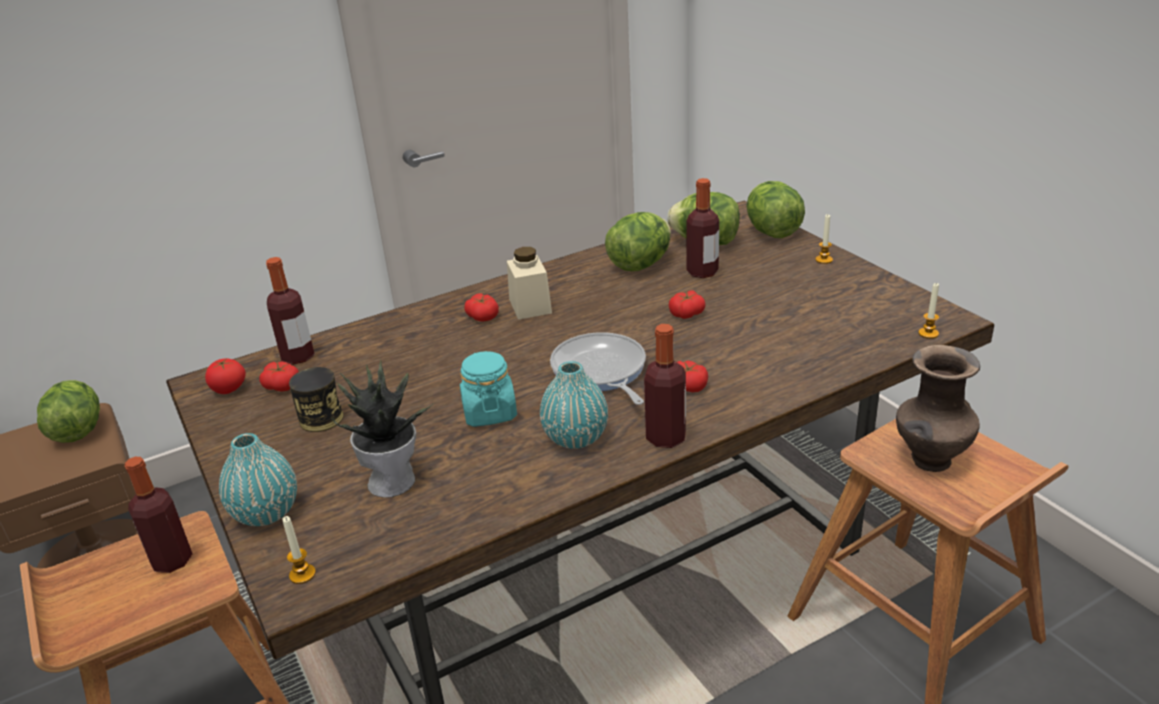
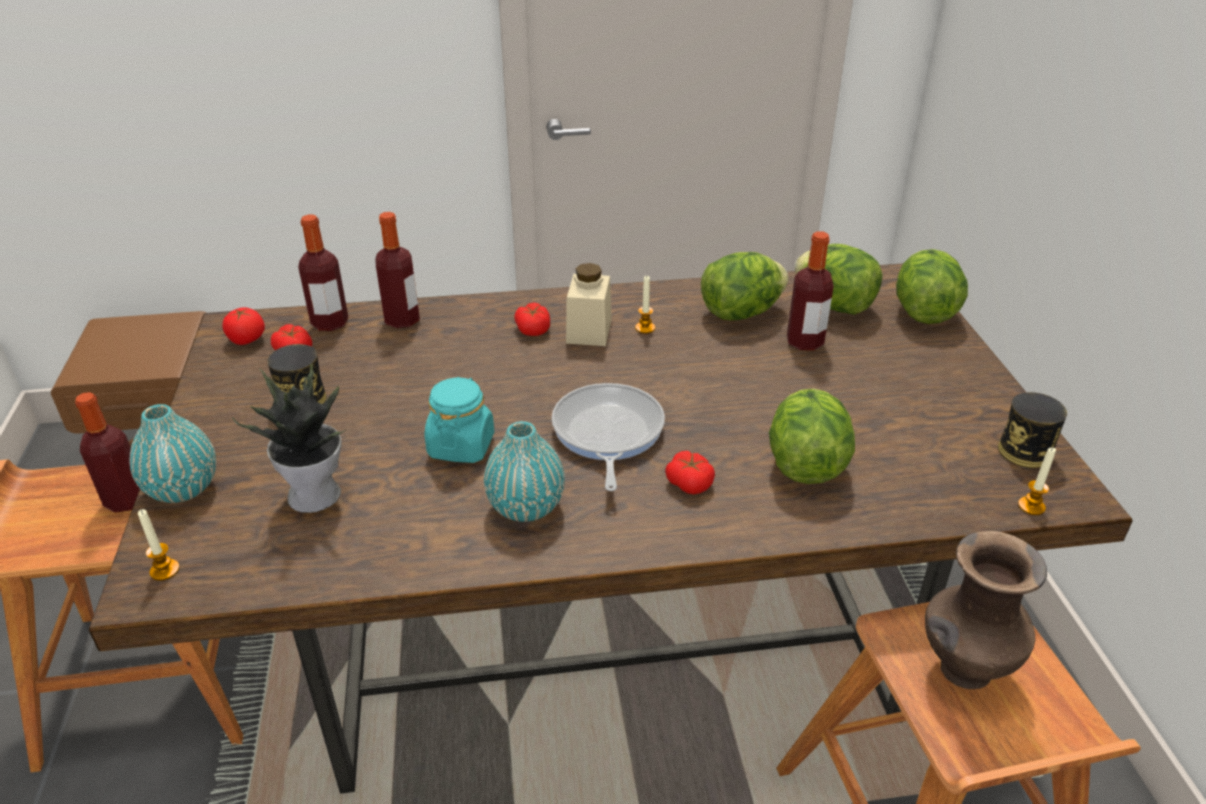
camera: 20 degrees right, 5 degrees up
lettuce [37,380,100,443] -> lettuce moved to [769,389,855,484]
bottle [644,324,686,448] -> bottle moved to [375,212,420,328]
tomato [669,291,705,319] -> none
candle [815,214,833,264] -> candle moved to [635,276,655,334]
none -> can [998,392,1067,468]

